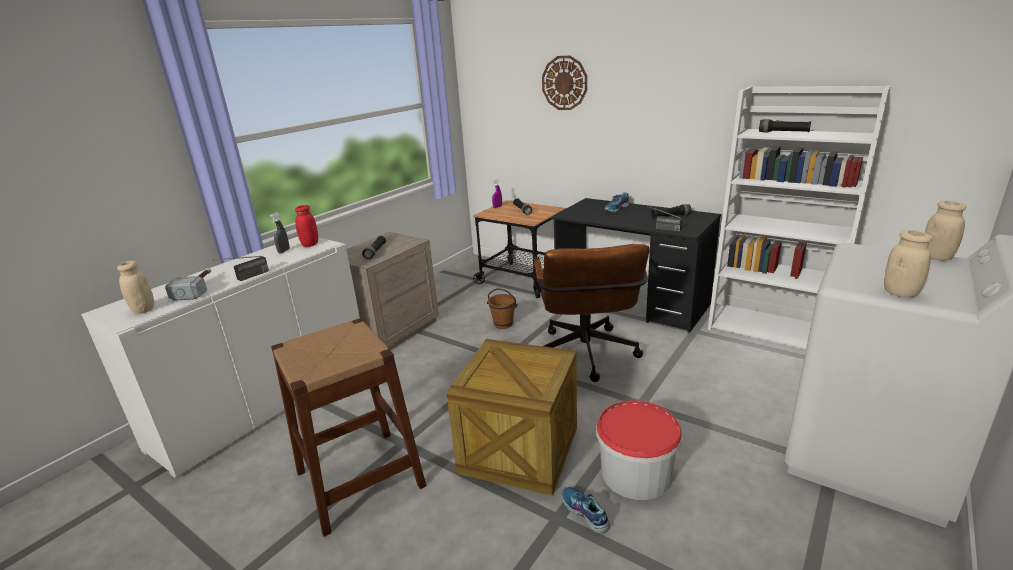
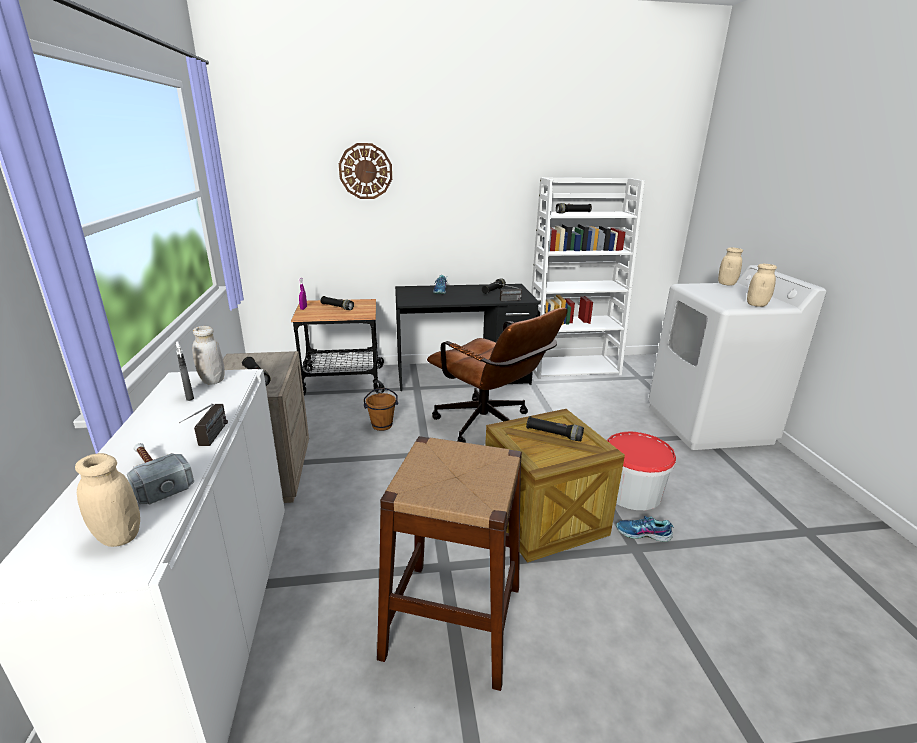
camera: 45 degrees left, 0 degrees up
red jar [295,205,318,247] -> white jar [192,326,225,385]
none -> black flashlight [526,416,584,441]

